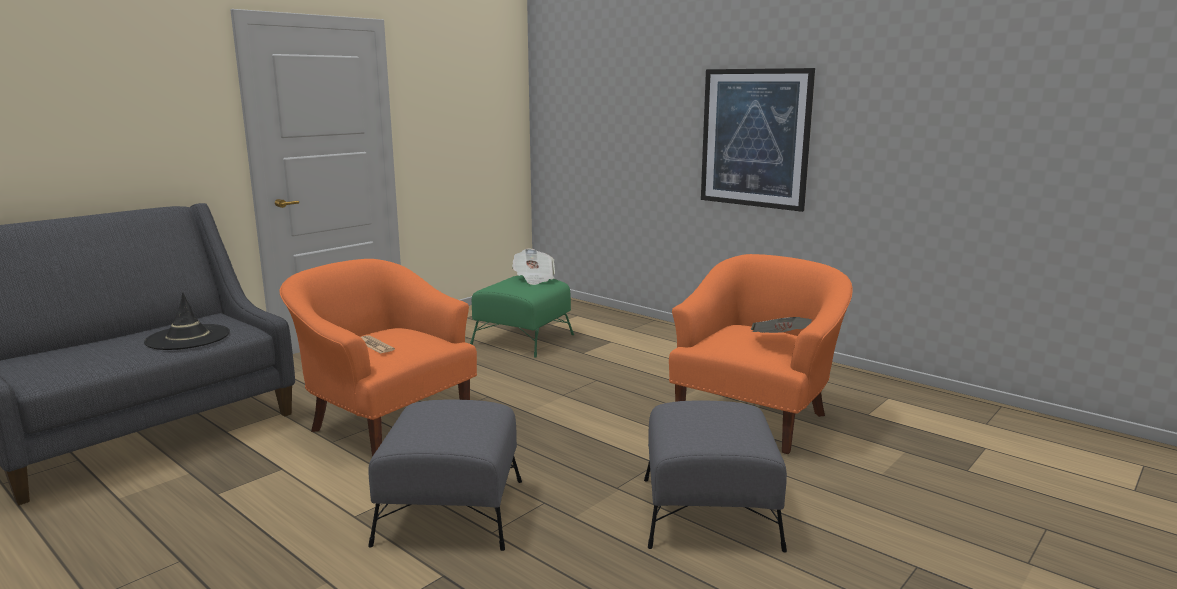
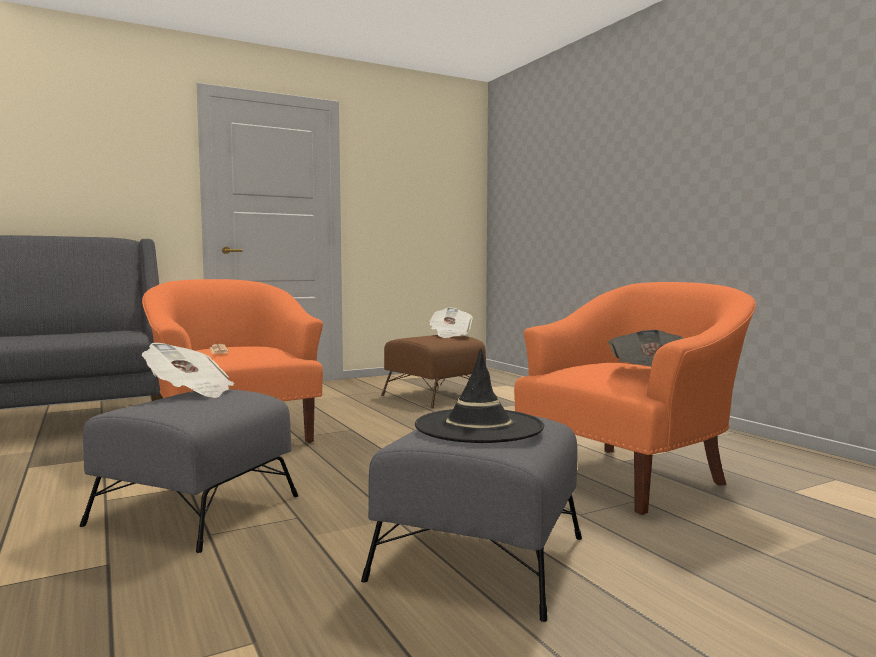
camera: 20 degrees right, 10 degrees down
black hat [144,292,230,350] -> black hat moved to [415,348,544,443]
green ottoman [470,275,574,358] -> brown ottoman [381,335,486,408]
picture [701,68,815,212] -> none
none -> newspaper [142,343,234,398]

